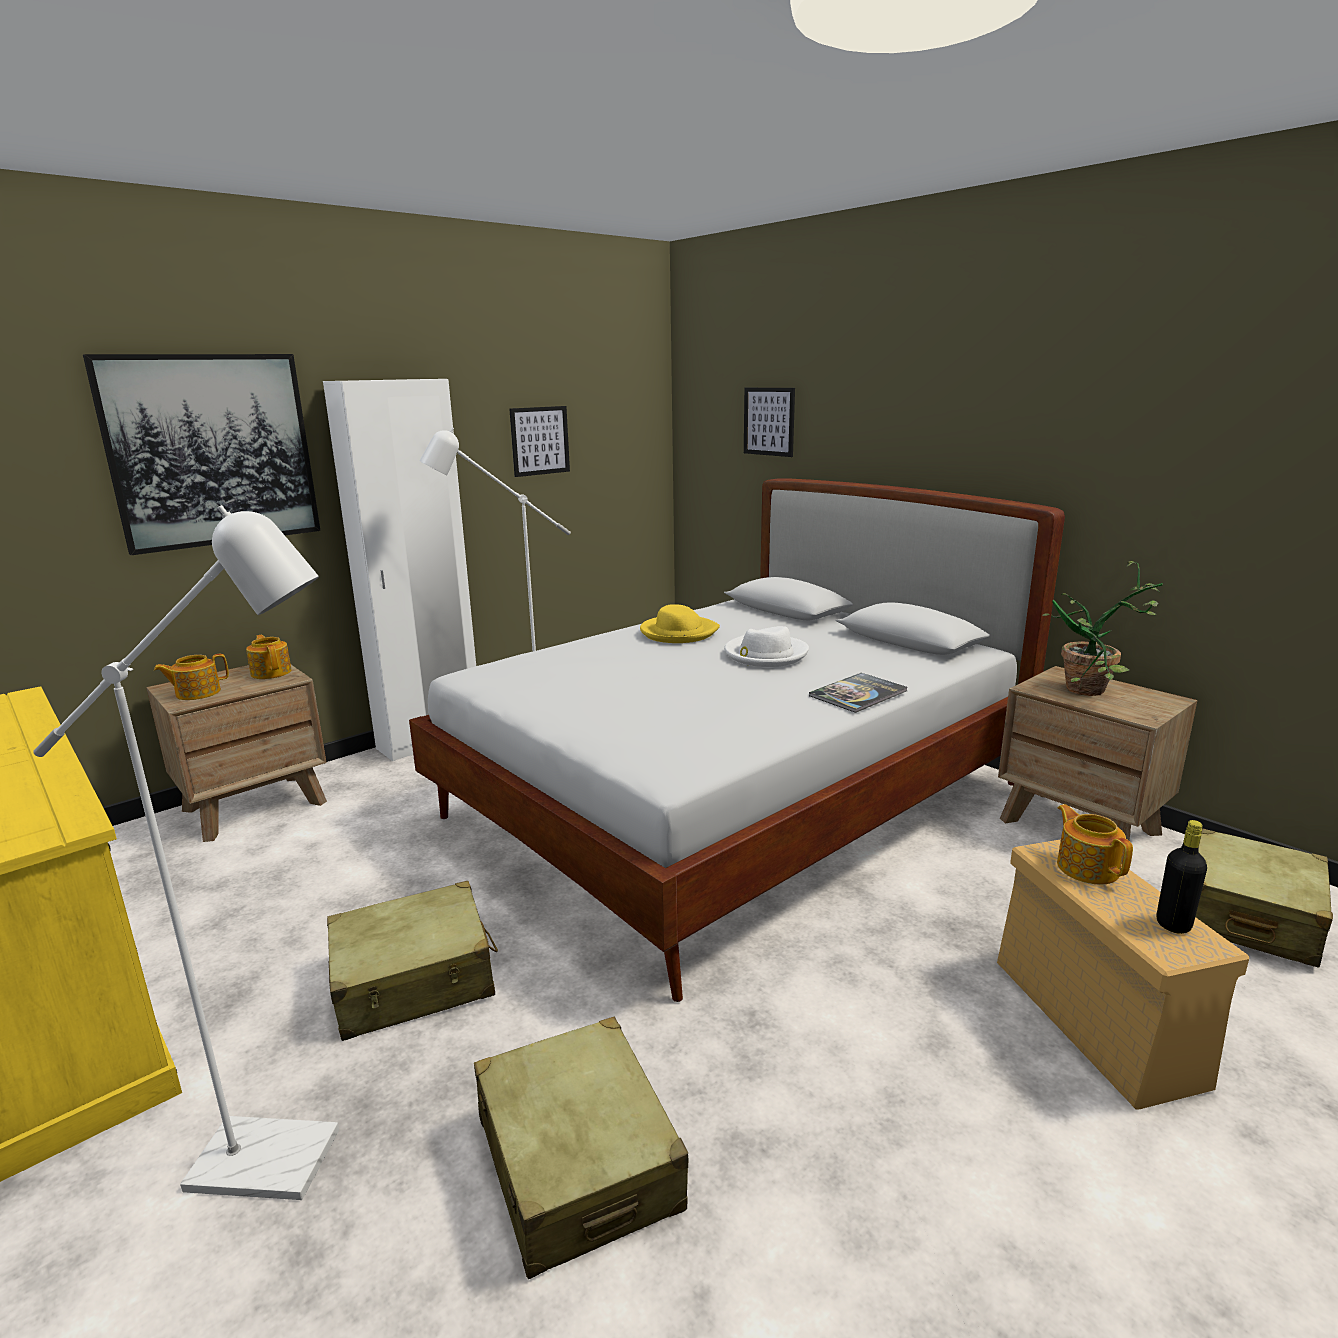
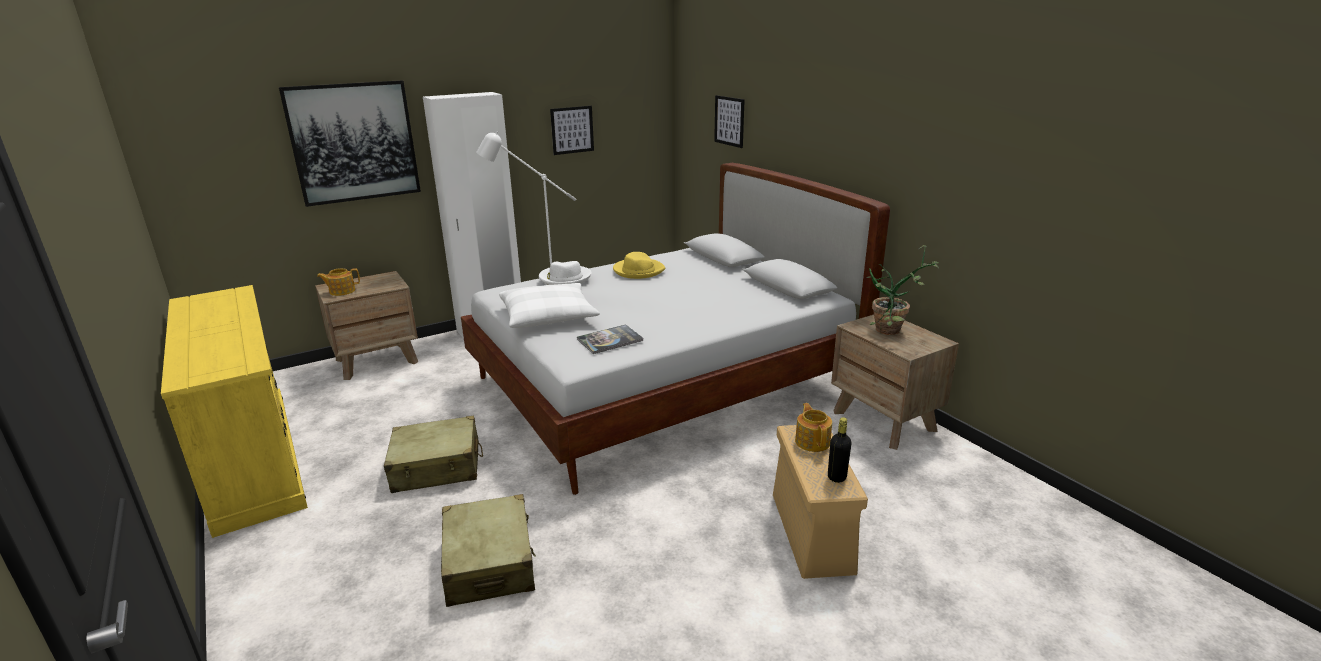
camera: 10 degrees right, 5 degrees up
white floor lamp [33,505,339,1200] -> none
teapot [246,635,292,679] -> none
white hat [724,626,809,667] -> white hat moved to [539,261,592,285]
book [809,673,907,713] -> book moved to [577,324,643,354]
beige suitcase [1195,828,1333,968] -> none
none -> white pillow [499,283,600,328]

